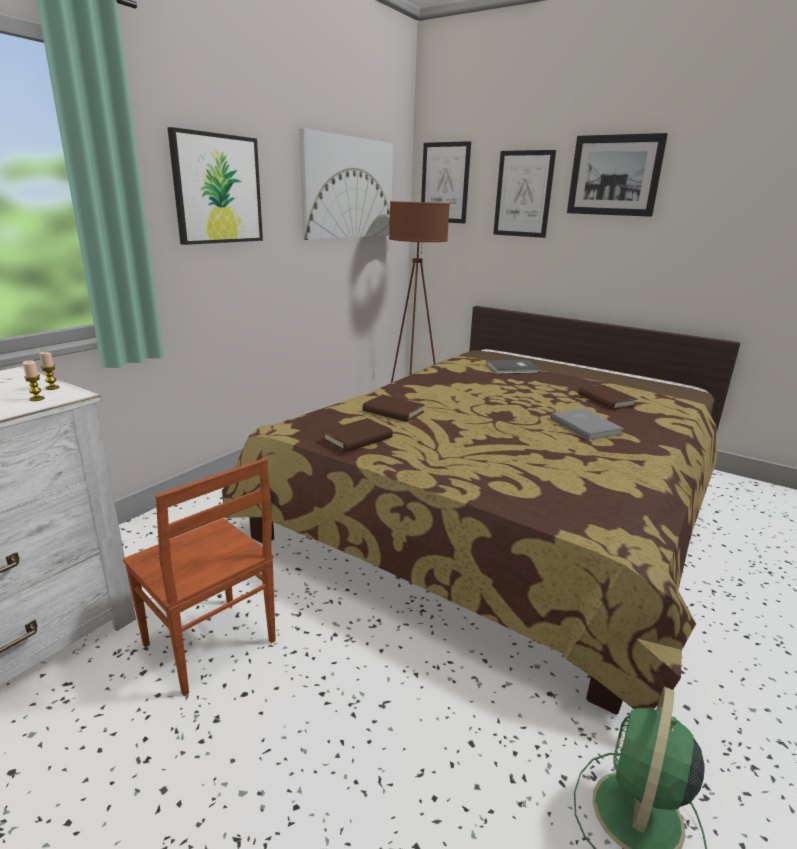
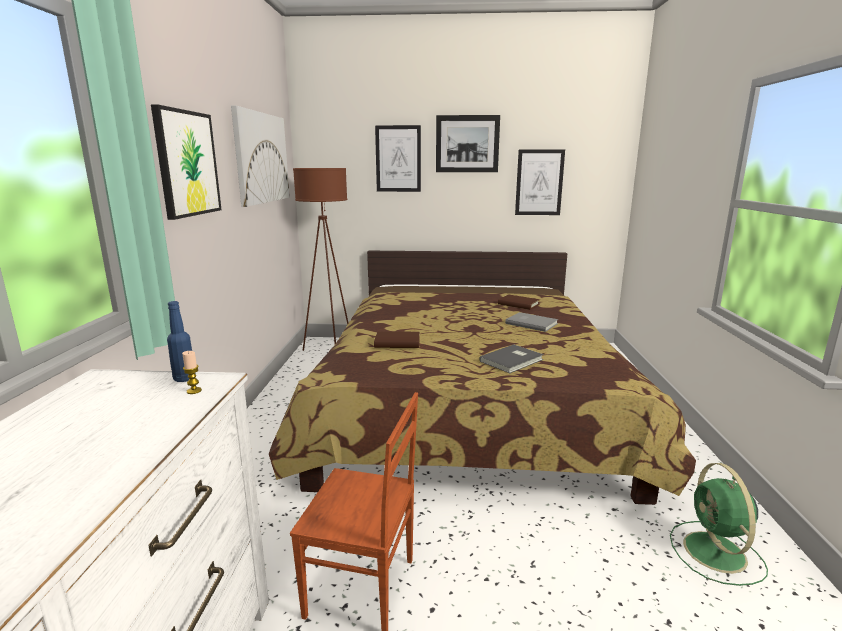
camera: 30 degrees left, 5 degrees down
candle [39,352,60,390] -> blue bottle [167,301,196,382]
brown book [322,418,393,452] -> none
picture [421,141,471,223] -> picture moved to [515,149,565,215]
grey book [486,360,539,374] -> grey book moved to [479,344,544,373]

